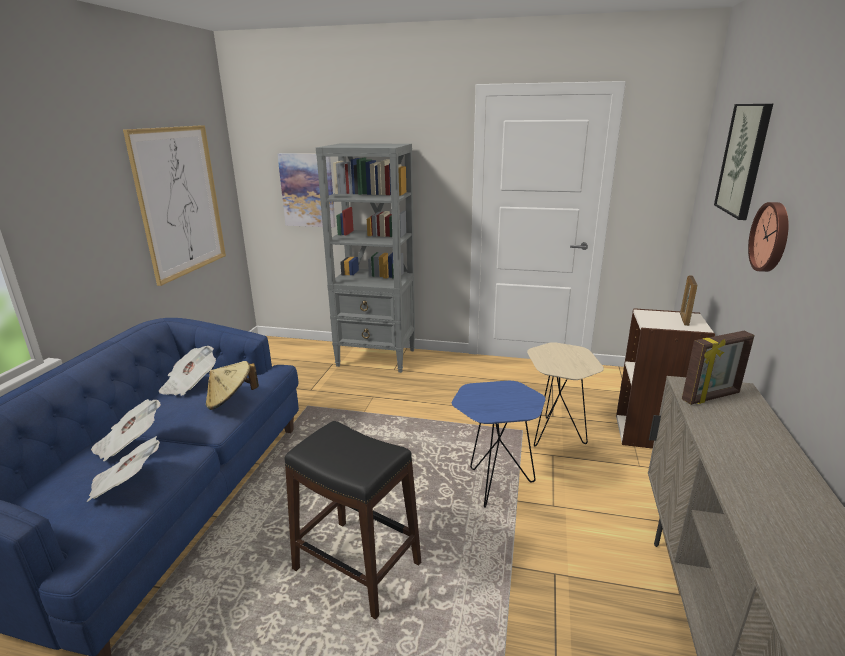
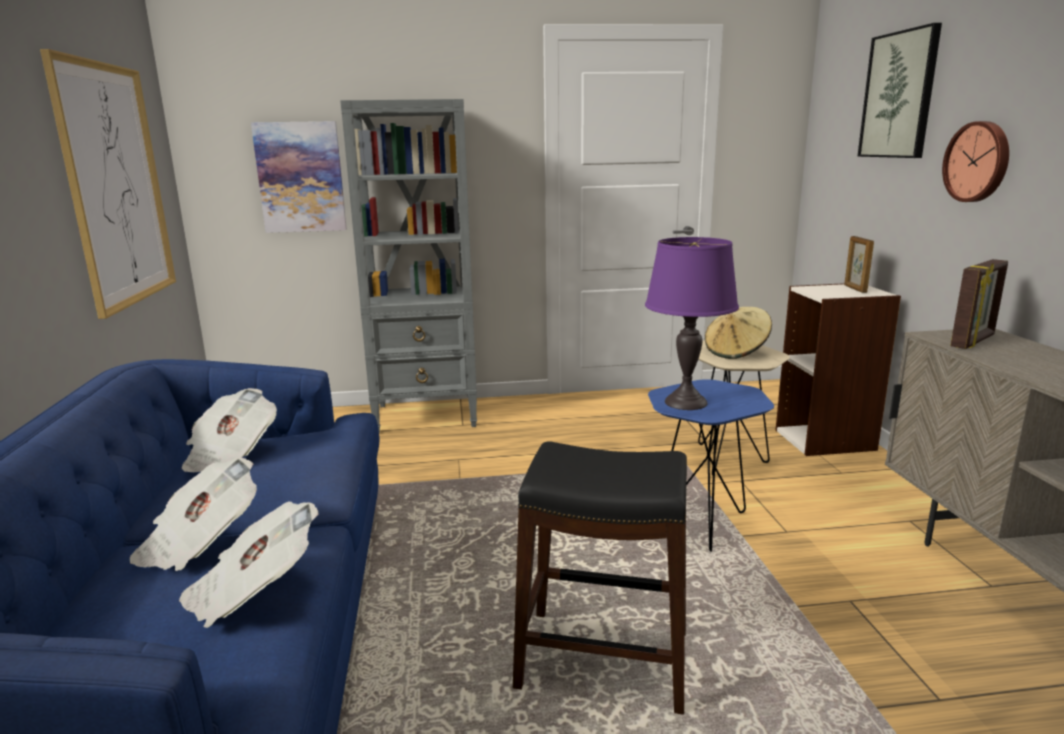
camera: 20 degrees left, 5 degrees down
beige hat [206,361,259,410] -> beige hat moved to [705,307,772,359]
none -> purple table lamp [645,237,739,410]

